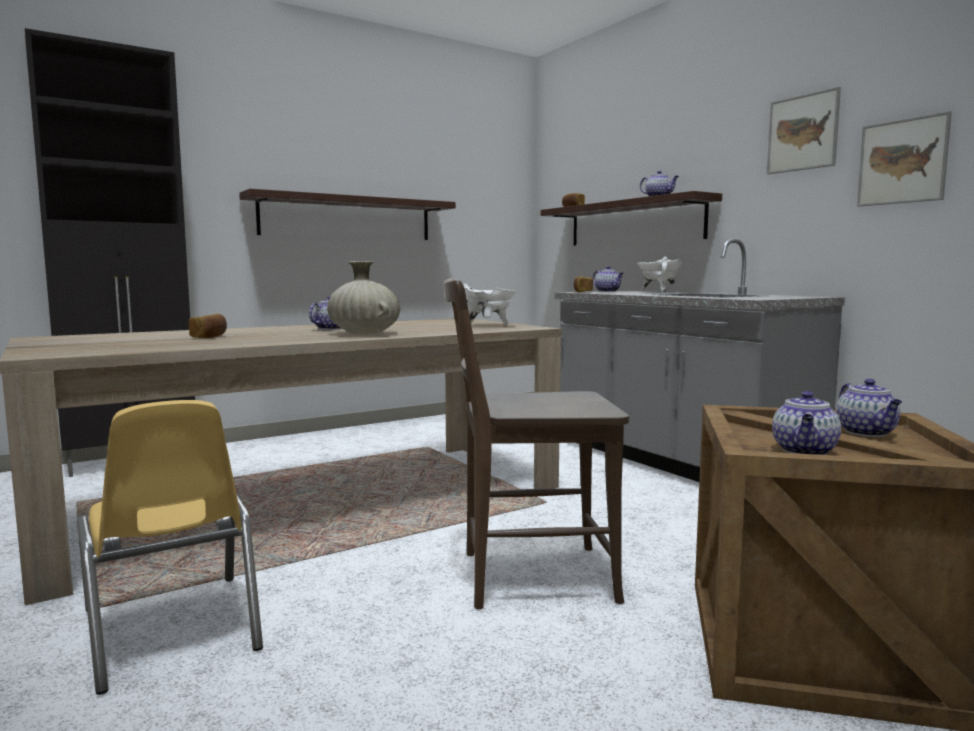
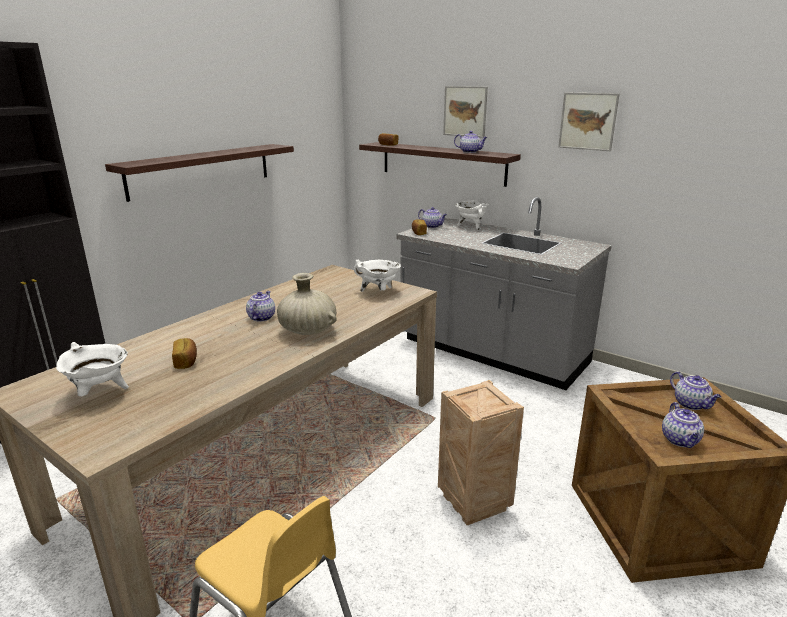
camera: 20 degrees left, 15 degrees up
brown chair [443,278,629,609] -> crate [438,380,524,525]
picture [857,111,952,207] -> picture moved to [443,86,488,138]
none -> white cooking pot [56,342,129,397]

